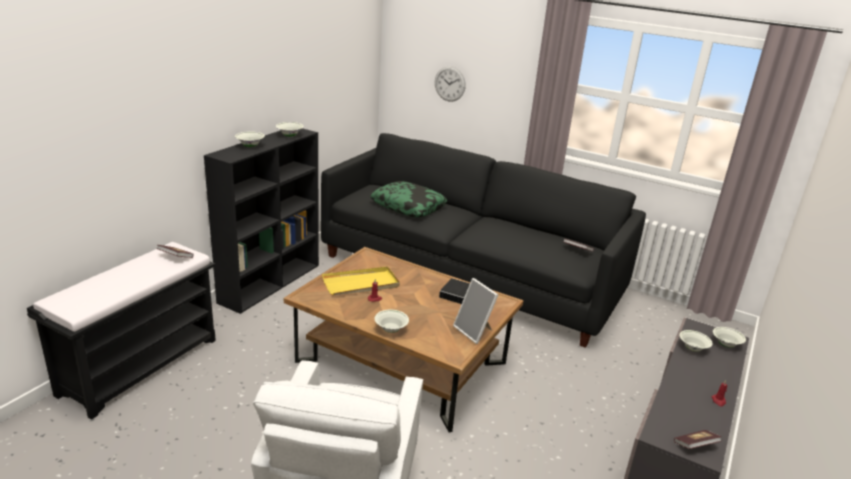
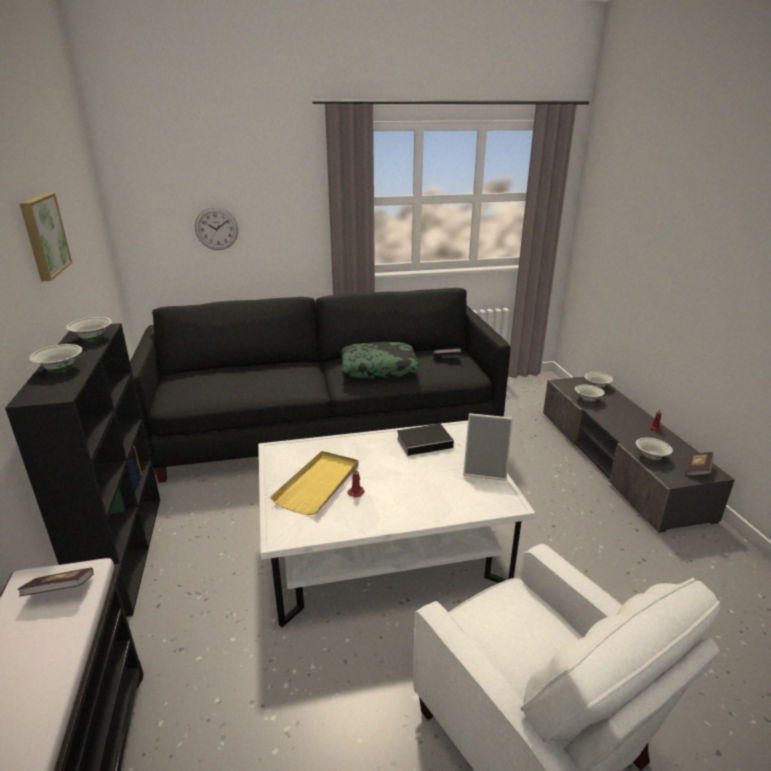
camera: 40 degrees left, 0 degrees up
brown coffee table [284,247,523,432] -> white coffee table [258,421,536,627]
pillow [370,181,447,217] -> pillow moved to [340,342,420,379]
white bowl [374,310,409,333] -> white bowl moved to [636,438,673,460]
none -> picture [20,193,72,282]

